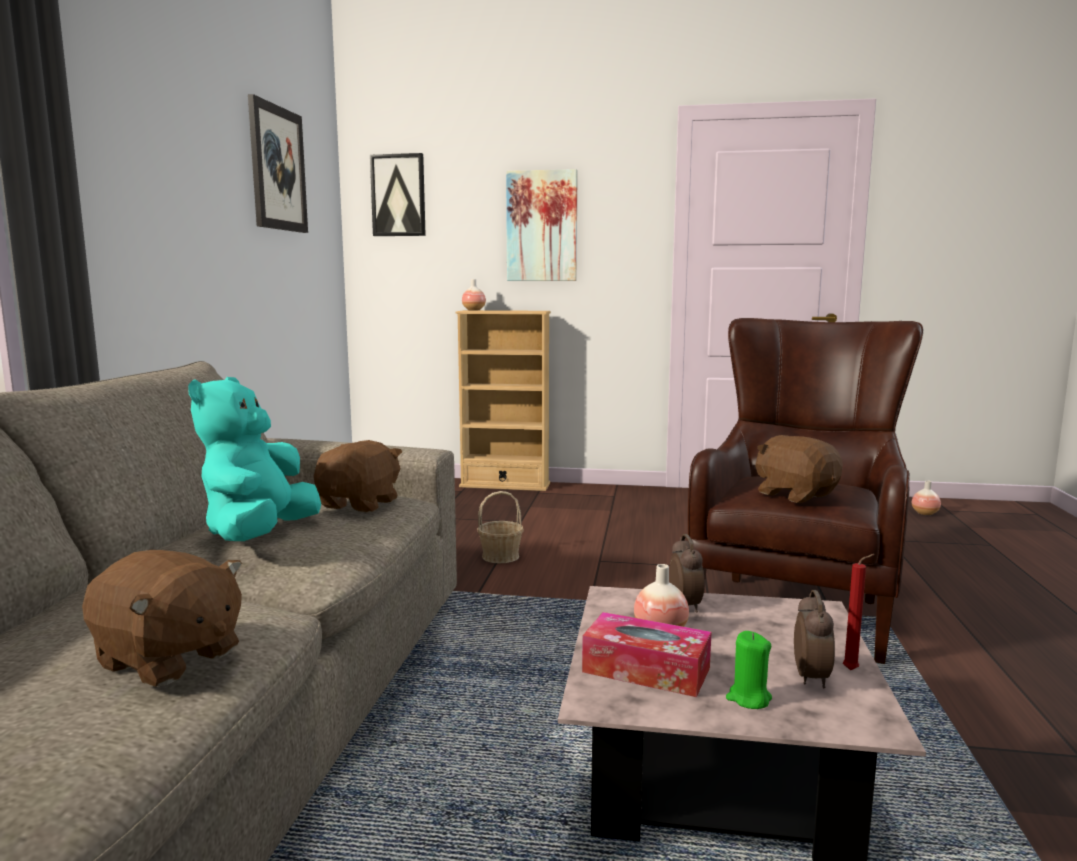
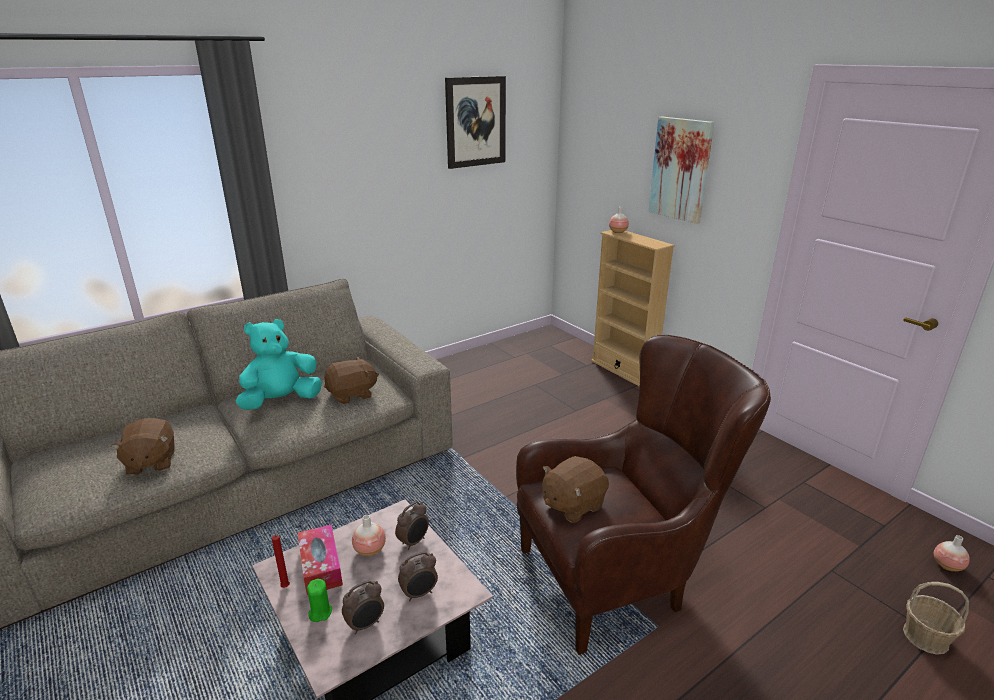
camera: 45 degrees right, 15 degrees up
picture [370,153,426,236] -> none
basket [478,491,524,563] -> basket moved to [903,582,969,655]
brown plush toy [755,435,843,503] -> brown plush toy turned 135 degrees counterclockwise [542,456,609,523]
red candle [843,554,874,670] -> red candle moved to [272,535,290,588]
none -> alarm clock [398,552,438,601]

